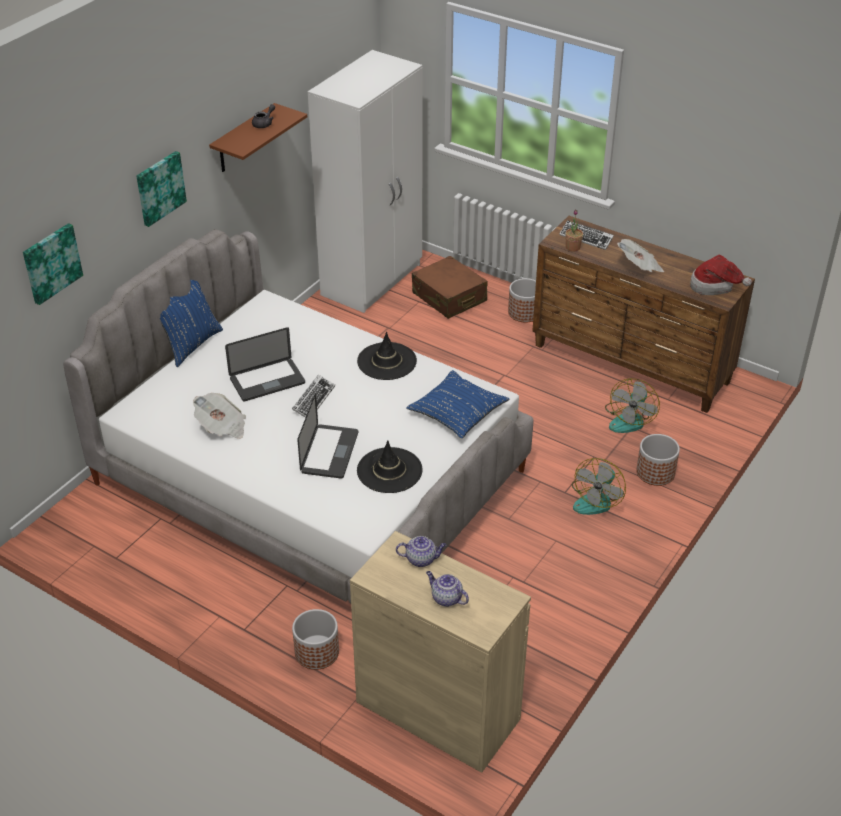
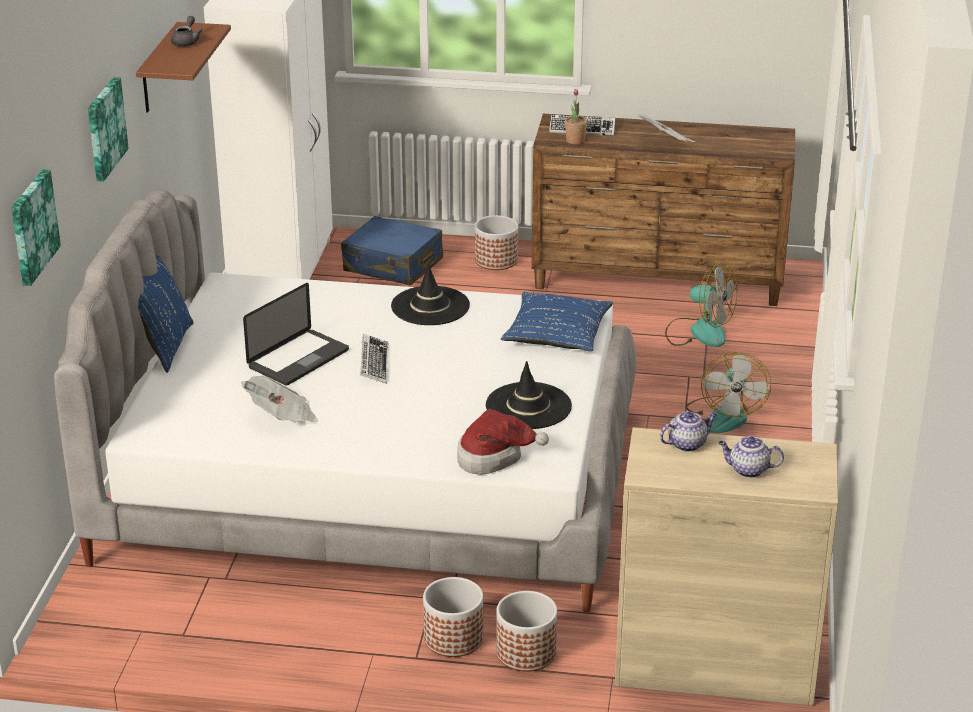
camera: 25 degrees left, 10 degrees down
laptop [297,393,358,479] -> none
brown suitcase [412,256,488,319] -> blue suitcase [341,216,443,286]
fan [605,378,660,433] -> fan turned 60 degrees counterclockwise [665,263,737,347]
planter [636,434,680,486] -> planter moved to [423,577,483,657]
hat [690,255,752,295] -> hat moved to [457,409,549,475]

